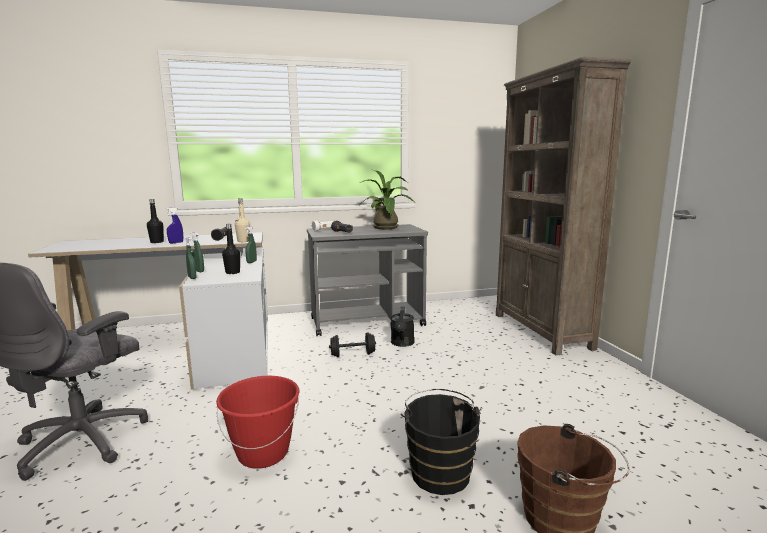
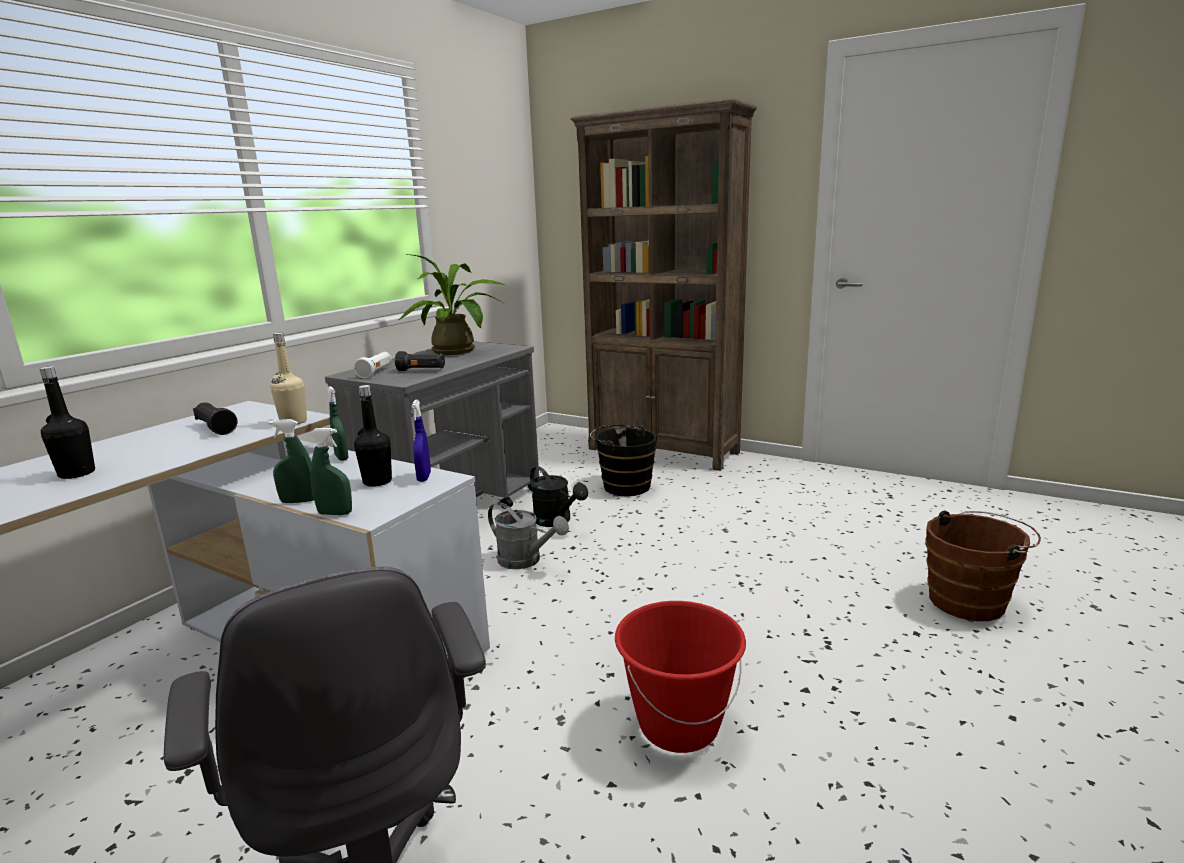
camera: 45 degrees left, 5 degrees up
blue spray bottle [166,207,183,243] -> blue spray bottle moved to [411,400,431,482]
black dumbbell [329,333,376,357] -> grey watering can [488,502,569,569]
black bucket [401,389,482,495] -> black bucket moved to [590,425,657,496]

